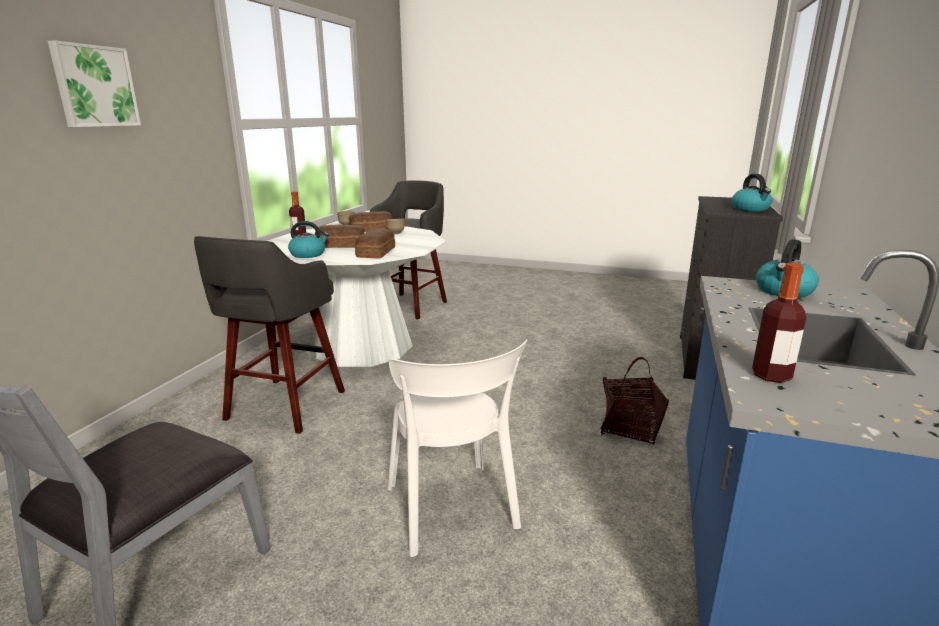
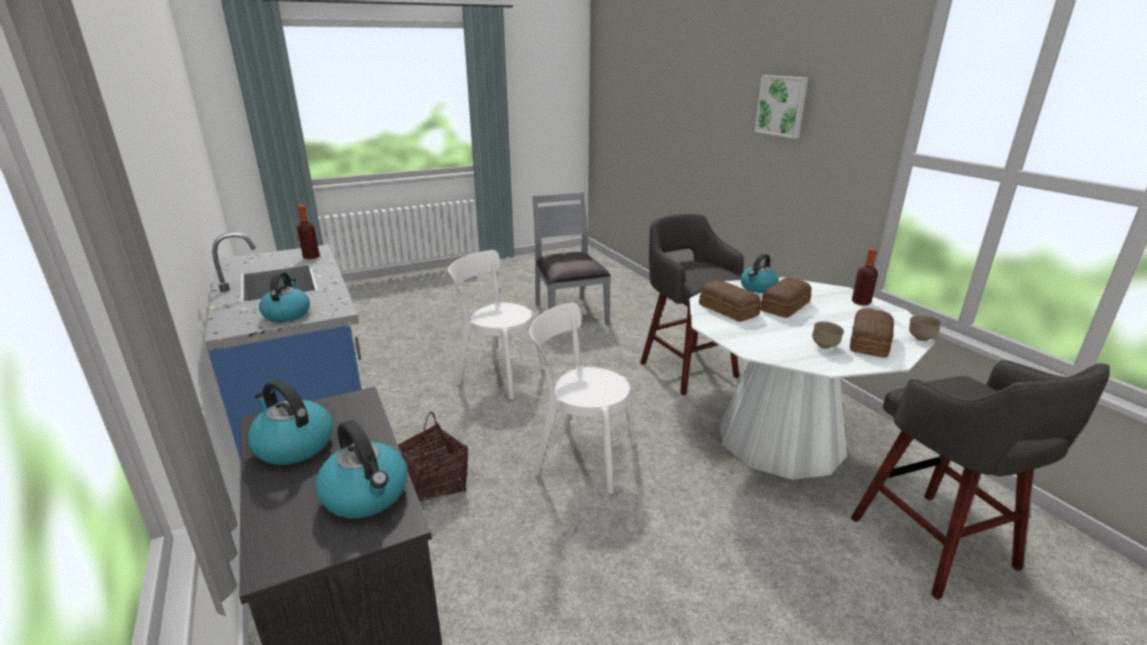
camera: 135 degrees right, 5 degrees up
none -> kettle [315,420,408,518]
none -> white chair [529,303,635,494]

